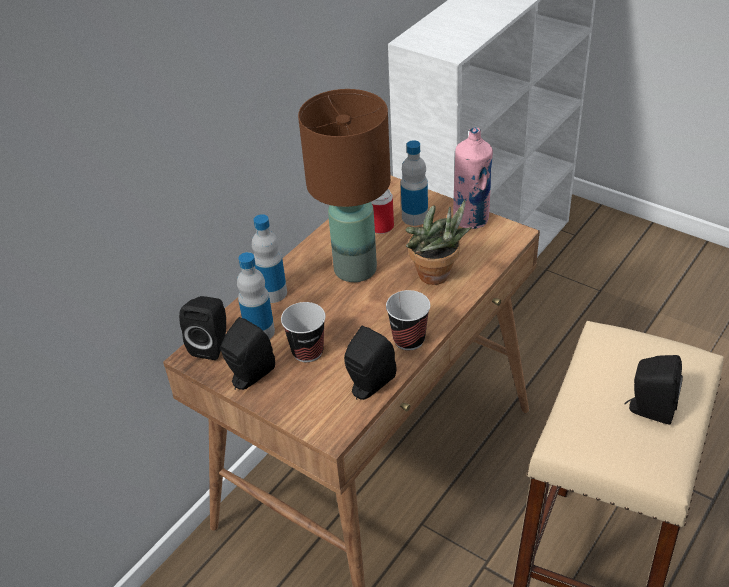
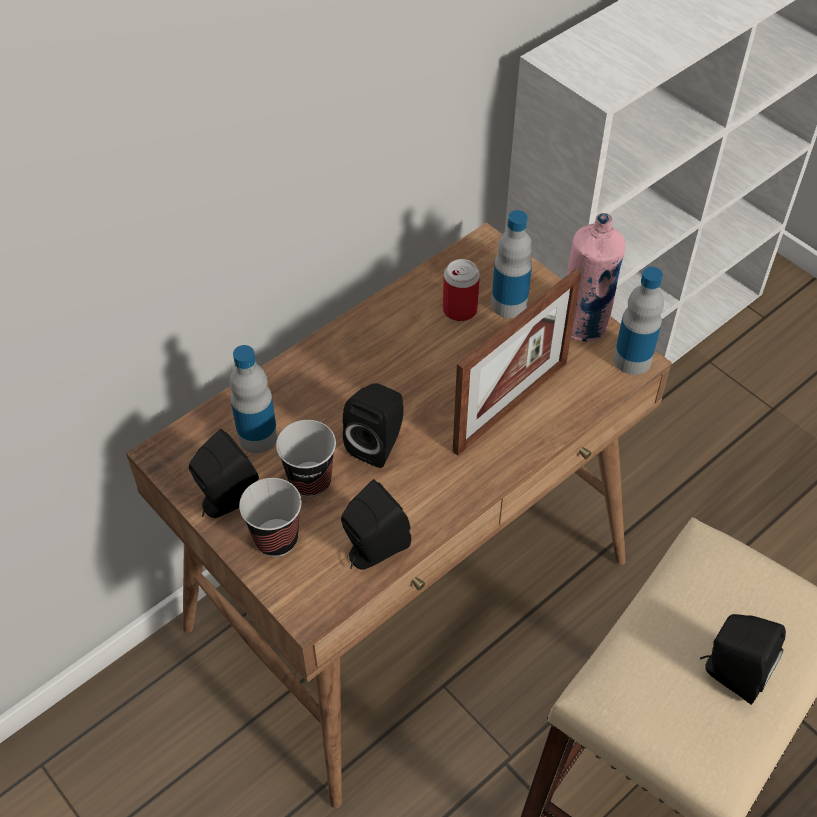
camera: 10 degrees right, 10 degrees up
black speaker [179,296,226,360] -> black speaker moved to [343,383,404,468]
bottle [252,214,287,303] -> bottle moved to [614,267,664,375]
brown table lamp [298,89,391,282] -> none
cup [386,290,430,350] -> cup moved to [239,478,301,557]
potted plant [405,200,472,285] -> picture frame [453,269,581,456]

